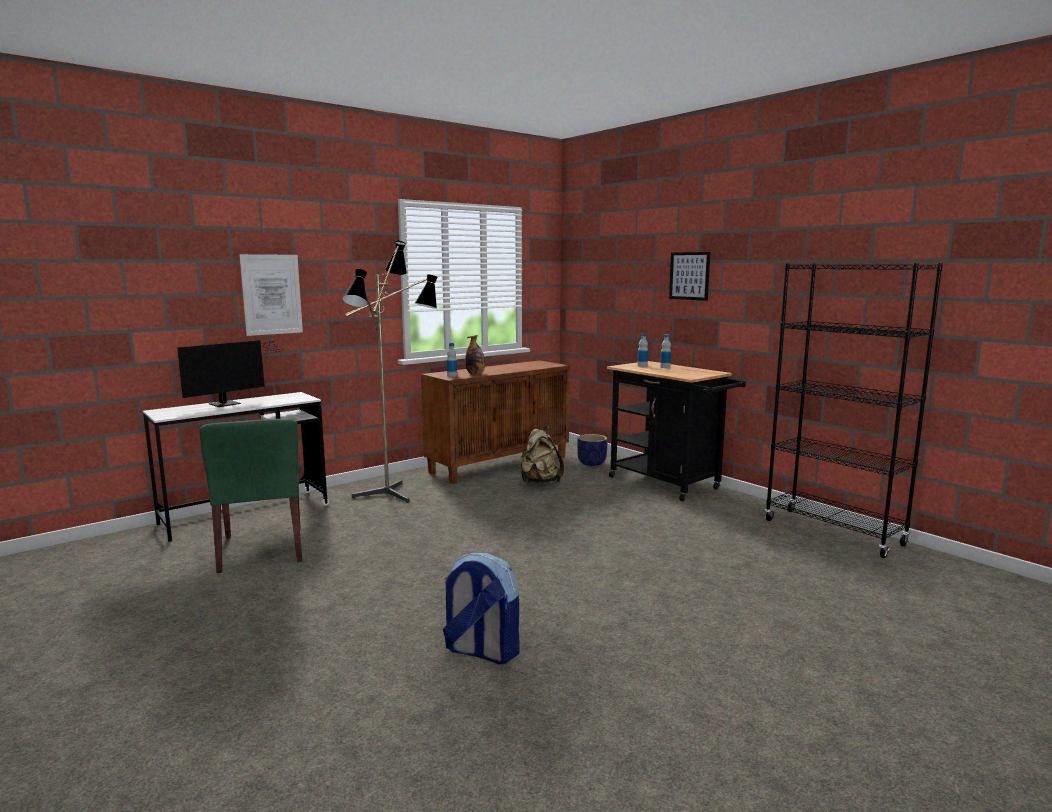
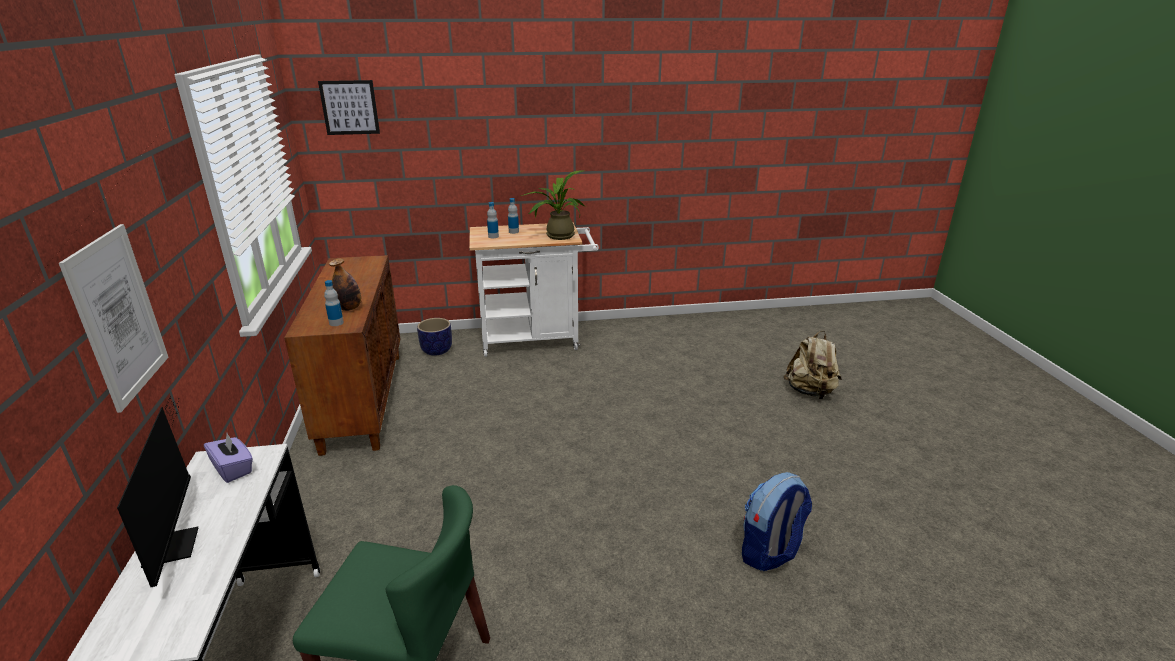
camera: 60 degrees left, 15 degrees up
floor lamp [342,241,438,503] -> none
beige backpack [519,426,564,483] -> beige backpack moved to [784,331,841,399]
black cart [607,361,746,501] -> white cart [469,222,599,357]
picture [669,252,710,301] -> picture moved to [318,80,380,135]
black bookcase [765,263,943,558] -> none
none -> purple tissue box [204,433,253,483]
none -> potted plant [521,170,584,240]

